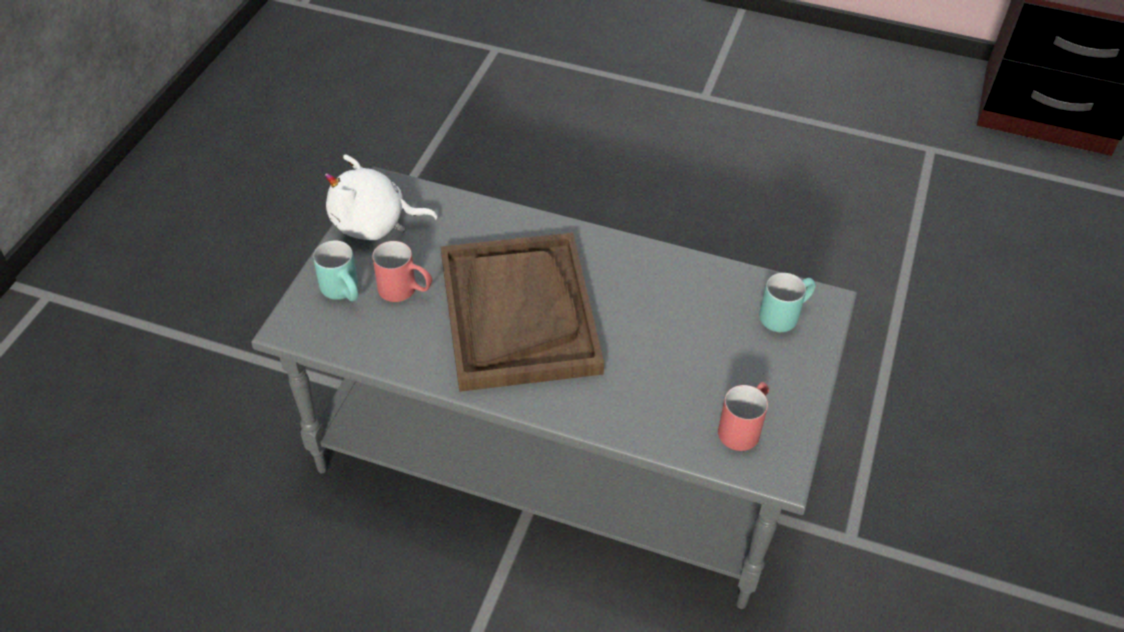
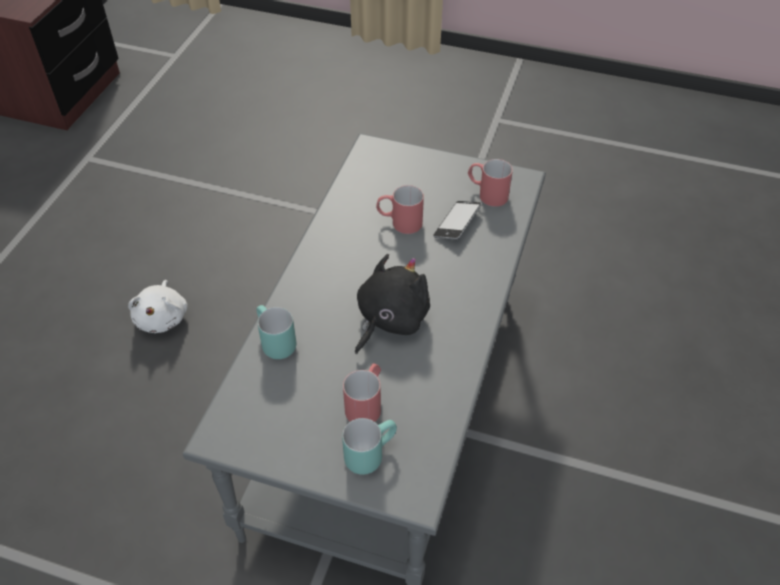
camera: 90 degrees left, 0 degrees up
white plush toy [325,155,438,240] -> white plush toy moved to [128,280,188,333]
brown tray [441,233,604,392] -> black plush toy [355,254,430,354]
turquoise mug [759,273,815,332] -> turquoise mug moved to [257,305,296,359]
none -> red mug [376,185,424,234]
none -> phone [433,201,482,240]

